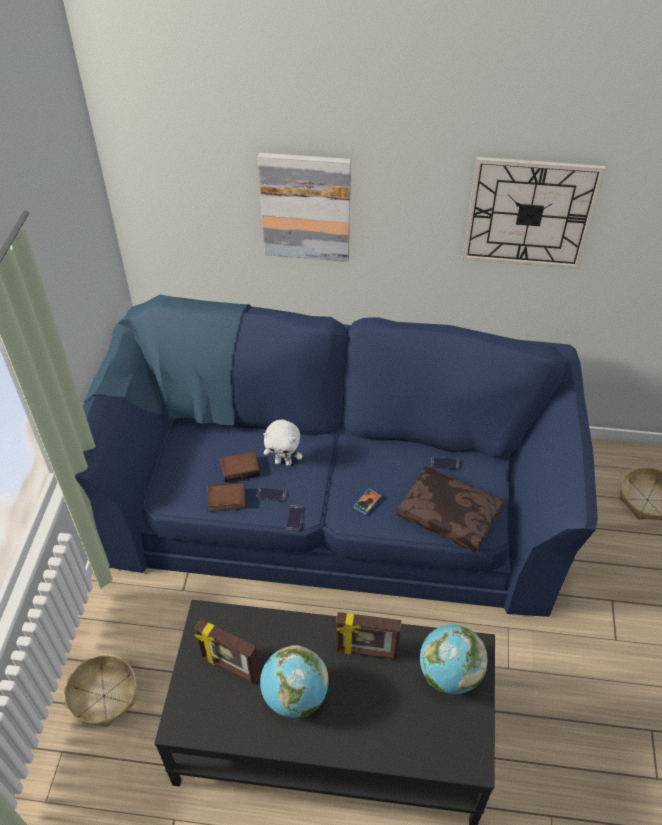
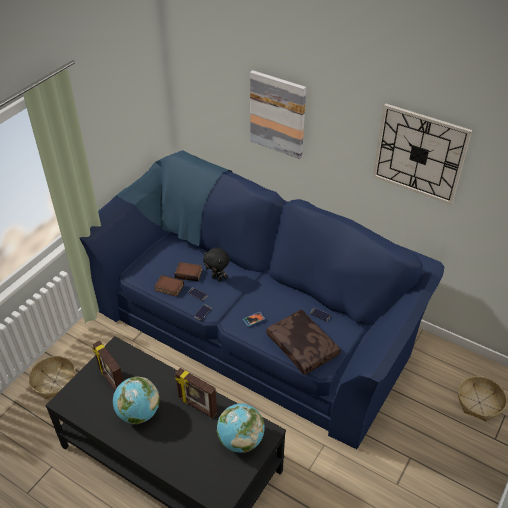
camera: 25 degrees right, 5 degrees down
white plush toy [263,420,302,466] -> black plush toy [203,247,230,282]

